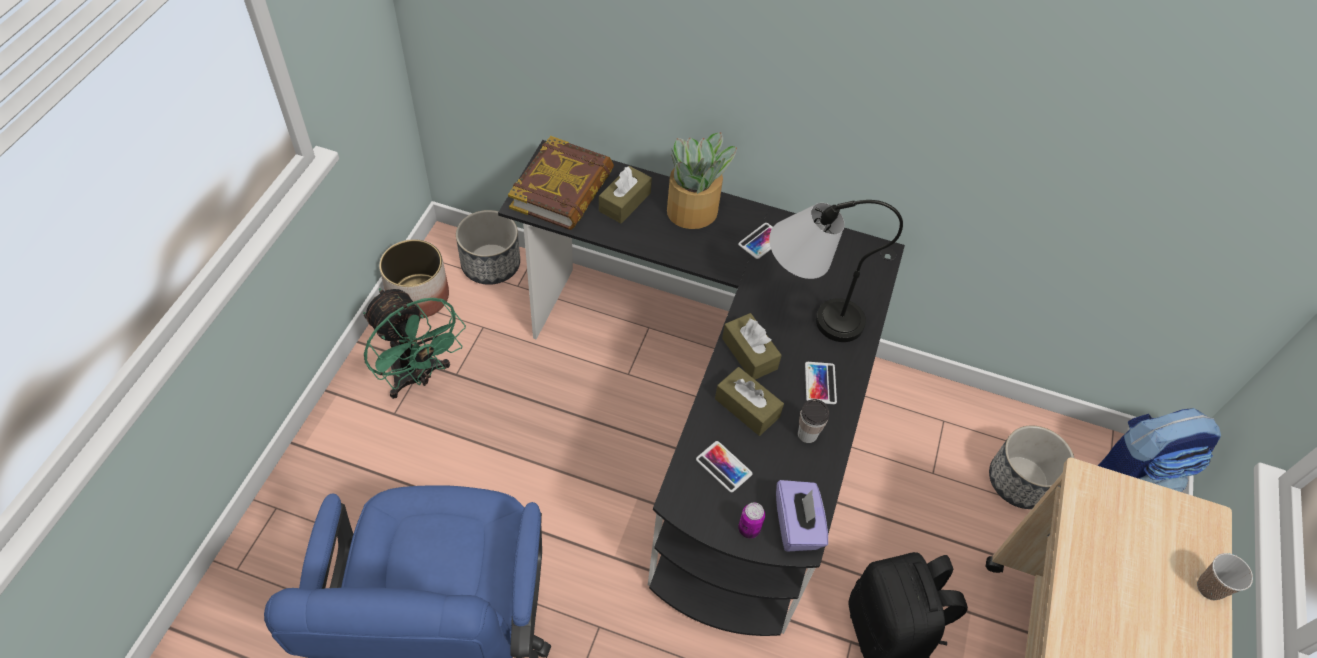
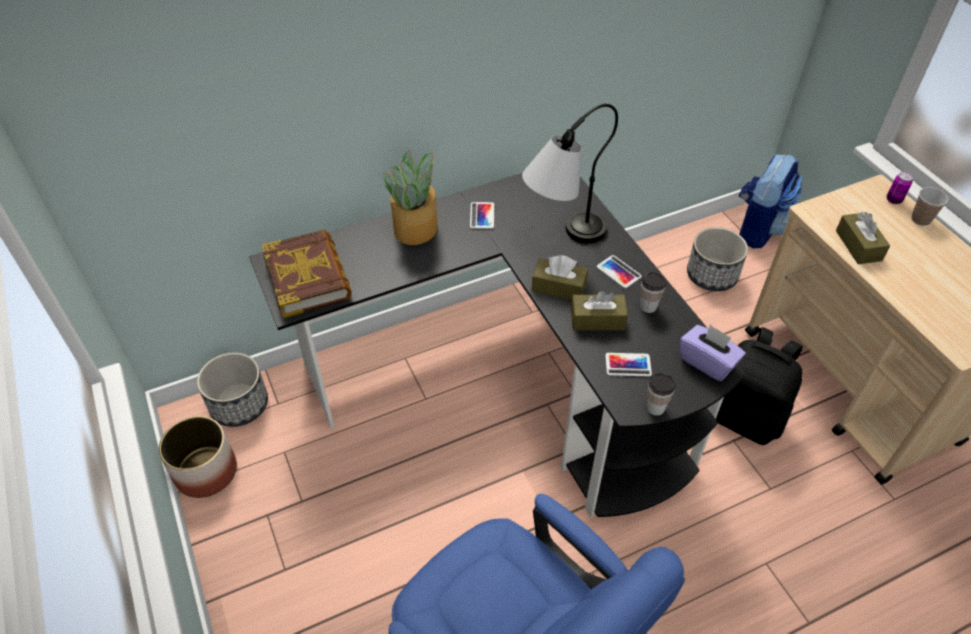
camera: 40 degrees left, 5 degrees down
green fan [363,288,466,399] -> none
brown tissue box [599,166,652,223] -> brown tissue box moved to [836,212,890,264]
can [738,503,765,538] -> can moved to [887,172,913,204]
none -> cup [647,372,676,416]

